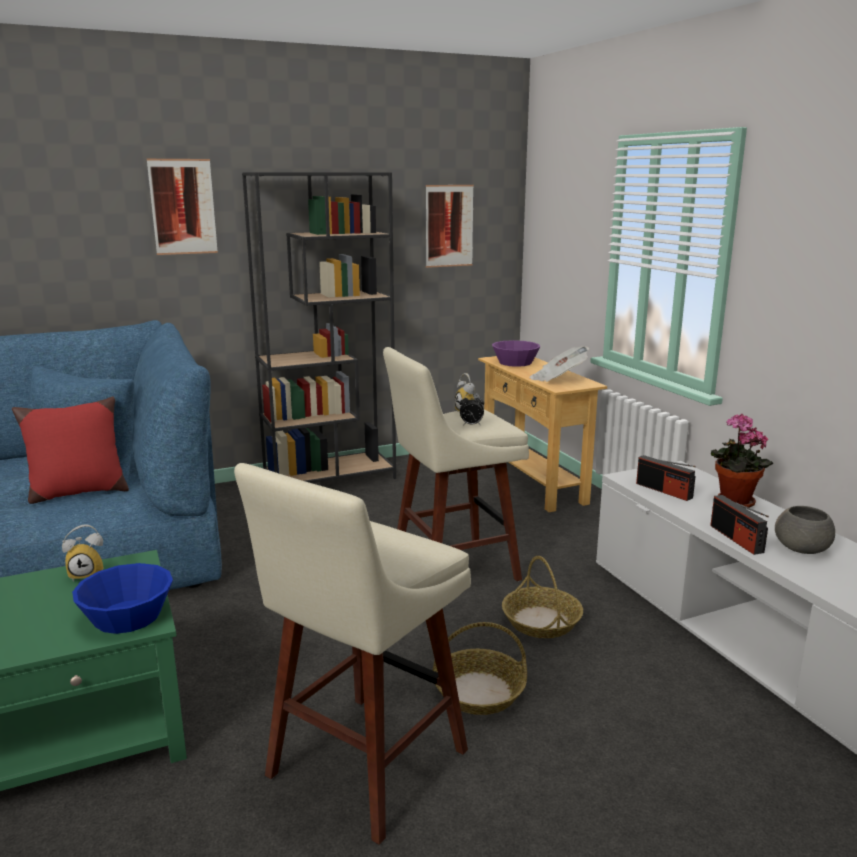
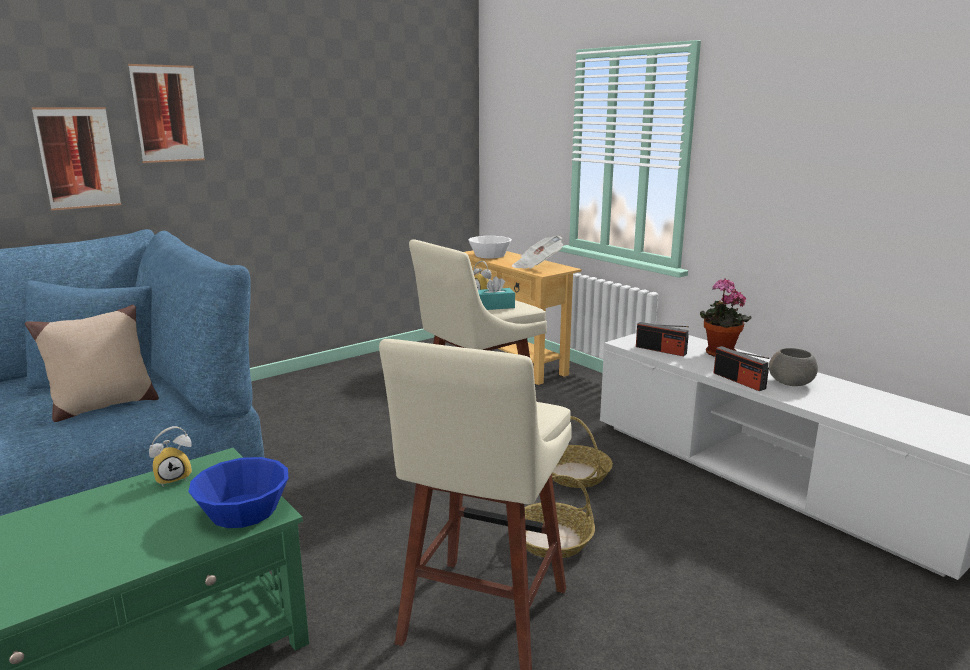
camera: 15 degrees left, 0 degrees up
red pillow [12,397,129,504] -> beige pillow [25,304,159,422]
bookcase [242,172,396,483] -> none
picture [426,185,474,268] -> picture moved to [32,107,121,210]
alarm clock [459,394,484,426] -> turquoise tissue box [478,276,515,310]
purple bowl [492,340,540,367] -> white bowl [468,236,512,258]

